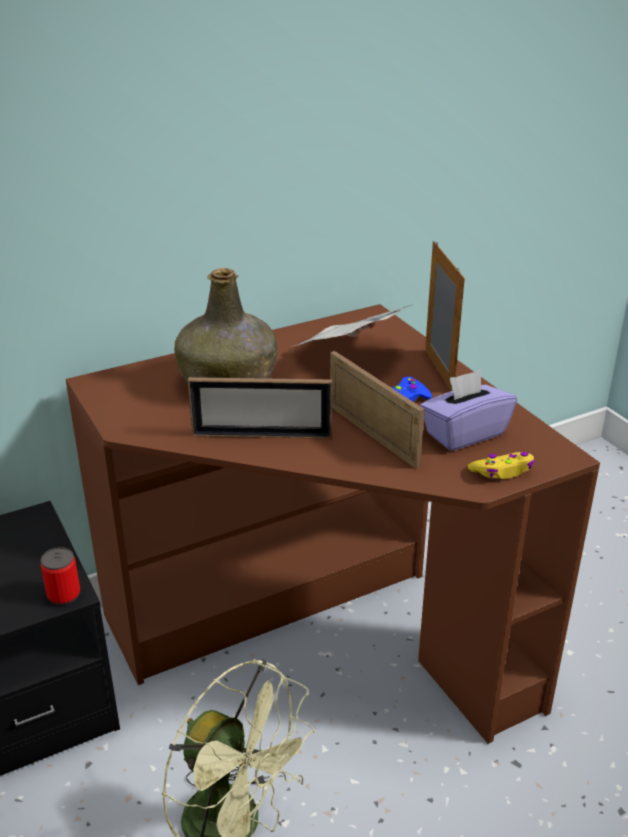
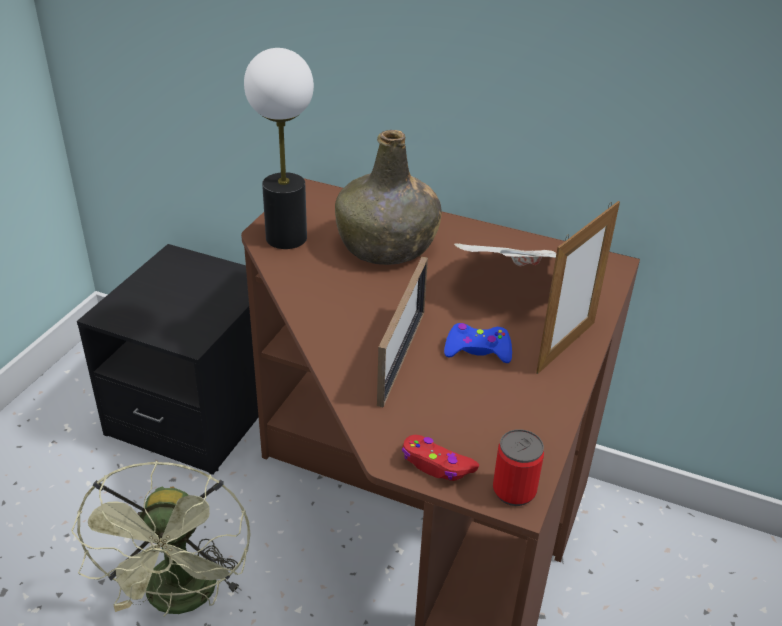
camera: 50 degrees right, 5 degrees up
can [41,547,80,605] -> can moved to [493,429,544,506]
picture frame [188,377,332,439] -> none
purple tissue box [420,370,517,451] -> none
yellow game controller [468,452,535,479] -> red game controller [402,435,479,481]
none -> table lamp [244,48,314,249]

